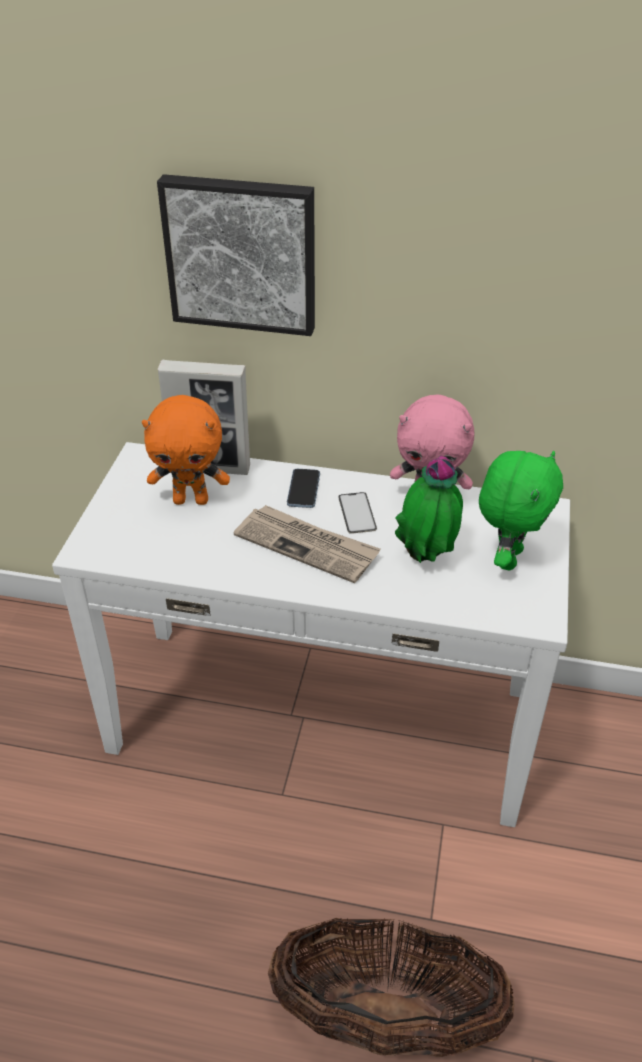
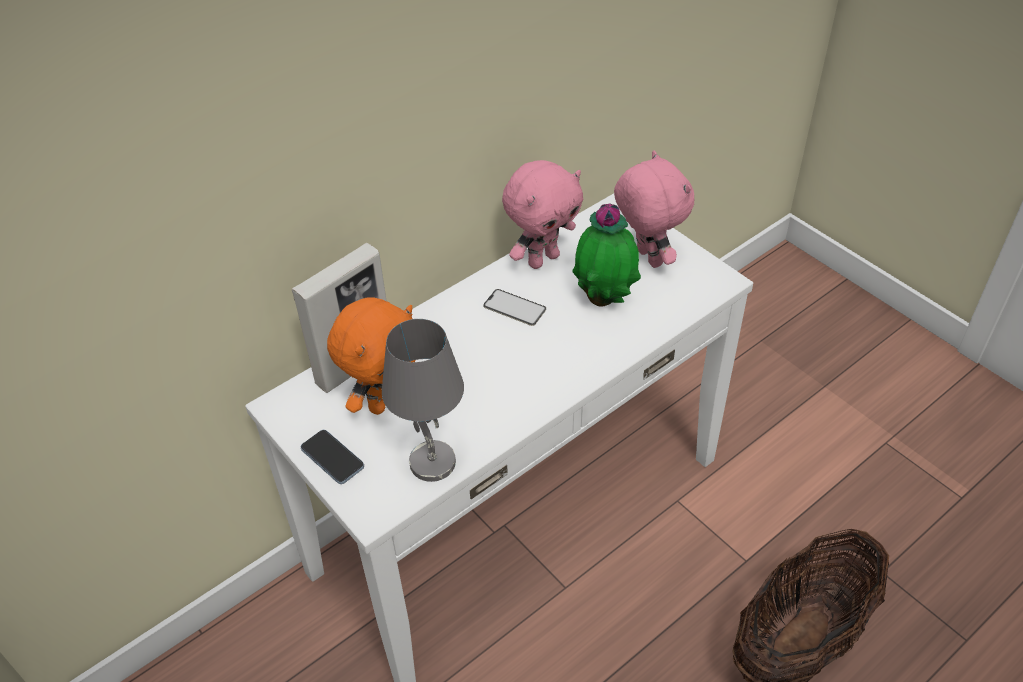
camera: 50 degrees left, 5 degrees up
picture [157,174,315,336] -> none
newspaper [234,505,381,583] -> none
phone [287,469,320,508] -> phone moved to [301,430,364,484]
green plush toy [479,451,563,570] -> pink plush toy [614,150,694,268]
none -> grey table lamp [382,319,464,482]

